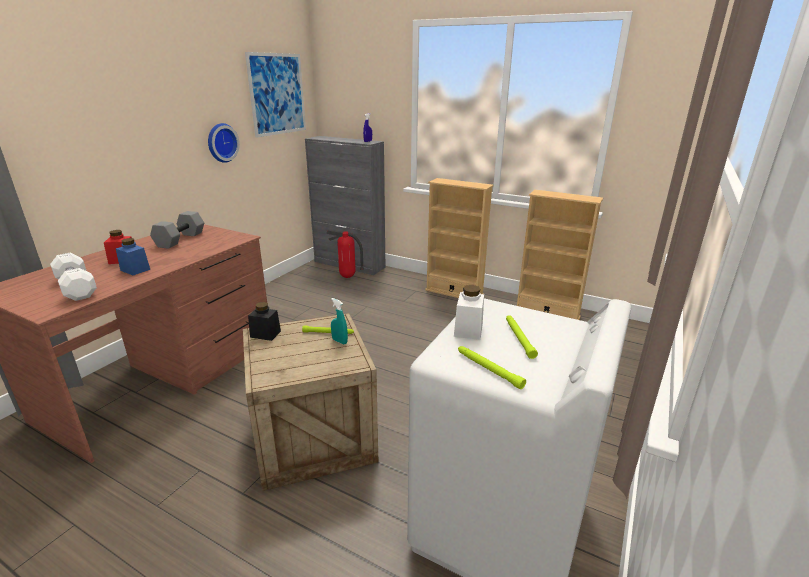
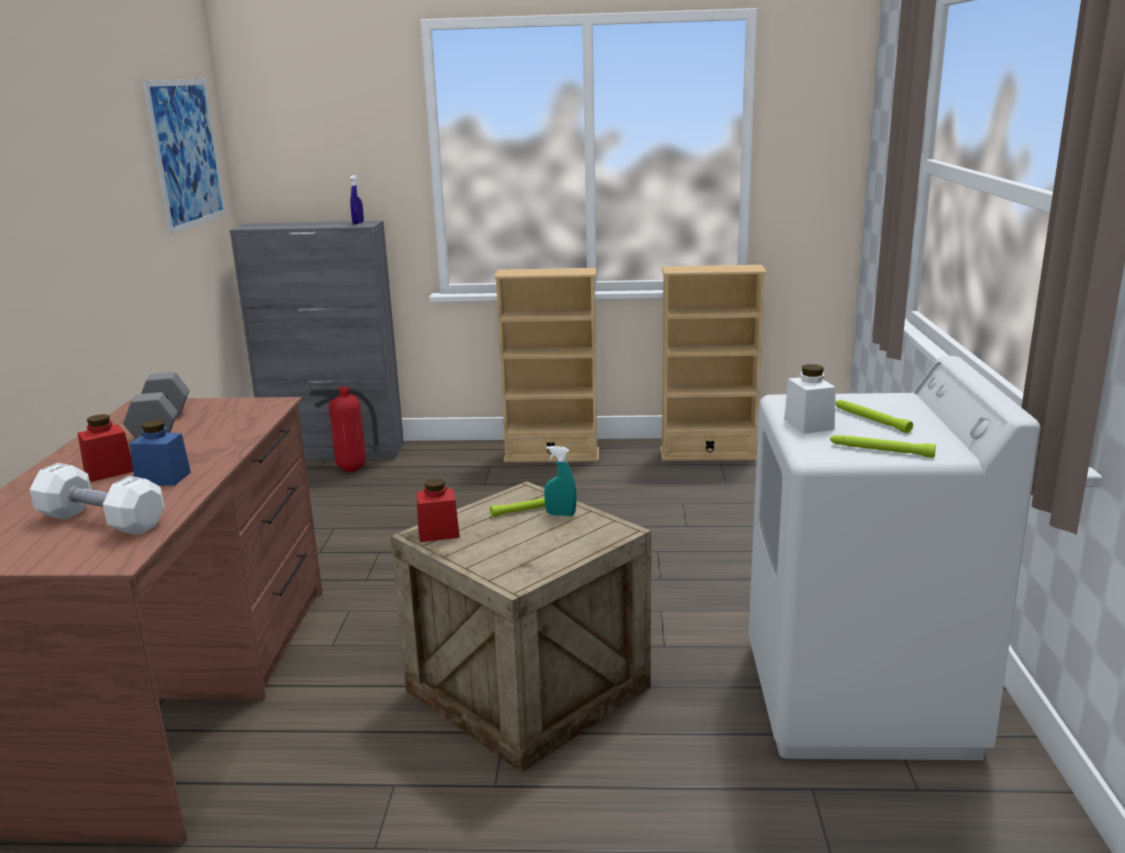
camera: 25 degrees left, 5 degrees down
wall clock [208,123,240,163] -> none
black jar [248,302,281,341] -> red jar [417,478,460,542]

